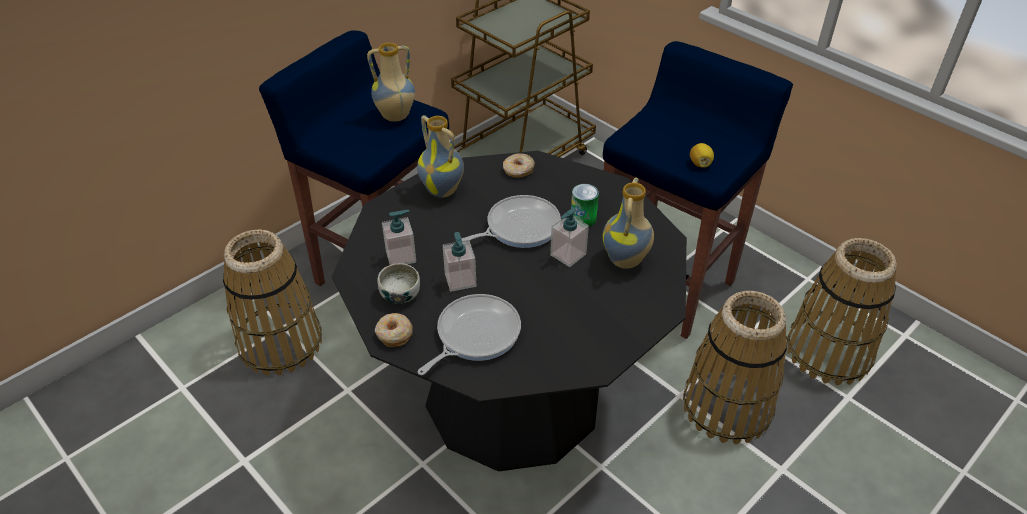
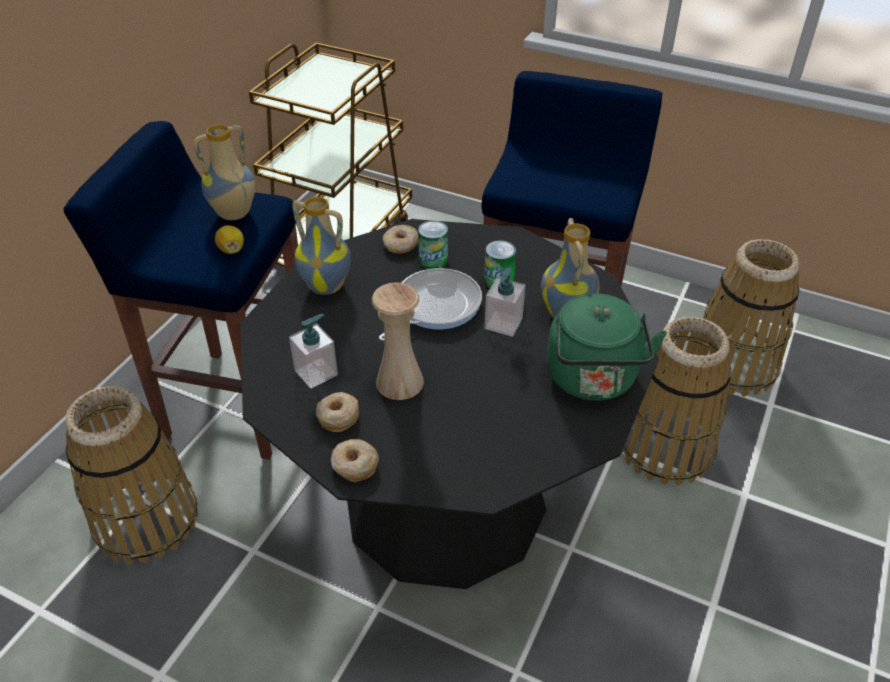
camera: 20 degrees left, 0 degrees up
bowl [377,263,420,304] -> donut [316,392,359,432]
frying pan [418,294,521,375] -> none
soap dispenser [443,232,476,292] -> beige vase [372,282,424,400]
lemon [690,143,714,168] -> lemon moved to [215,225,244,254]
none -> can [418,220,448,269]
none -> green kettle [547,293,667,401]

